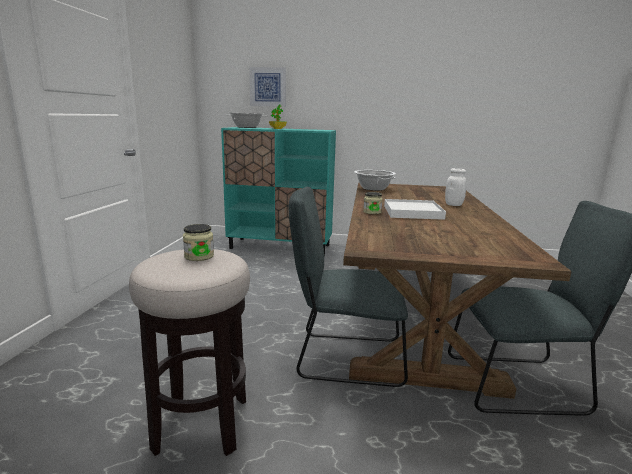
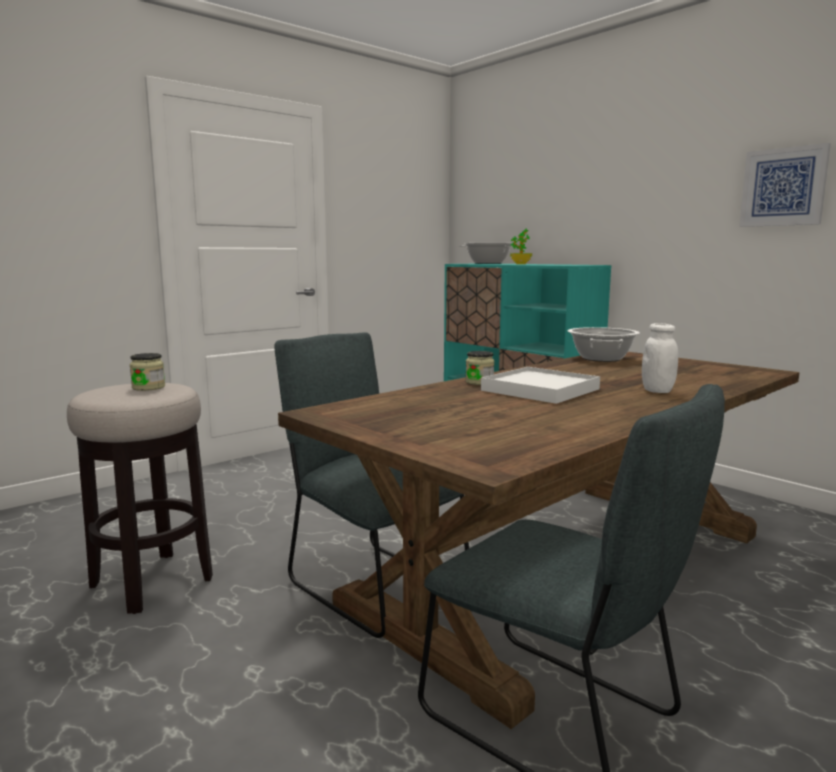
camera: 40 degrees right, 5 degrees down
picture [249,67,286,107] -> picture moved to [739,143,831,227]

